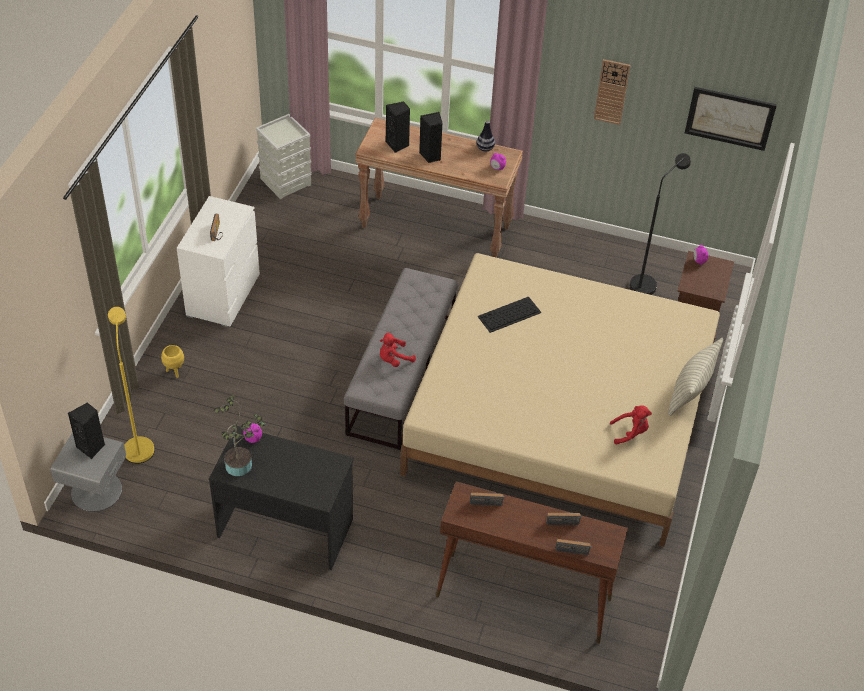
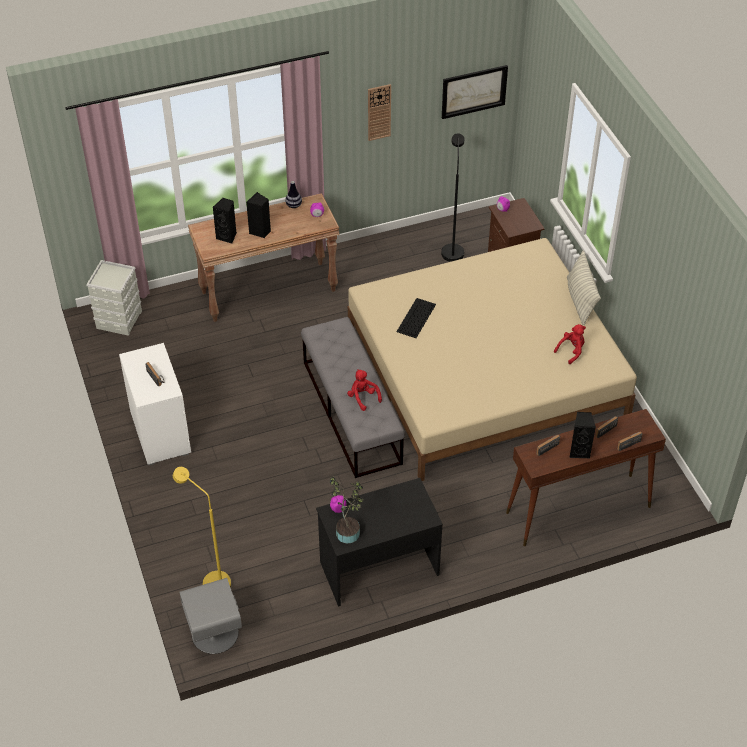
camera: 35 degrees left, 0 degrees up
black speaker [68,403,105,459] -> black speaker moved to [569,412,596,459]
yellow planter [161,345,184,378] -> none
red plush toy [380,333,416,367] -> red plush toy turned 120 degrees clockwise [347,369,382,411]

